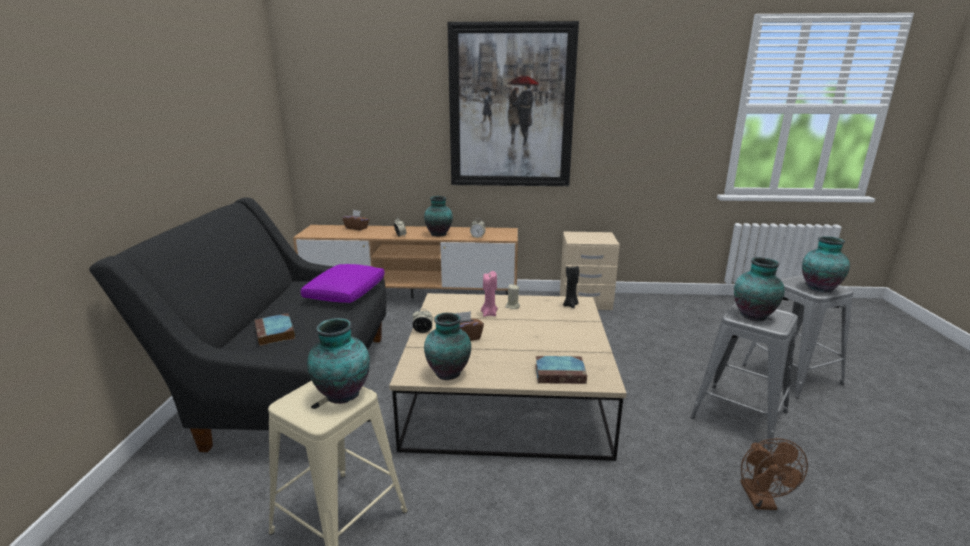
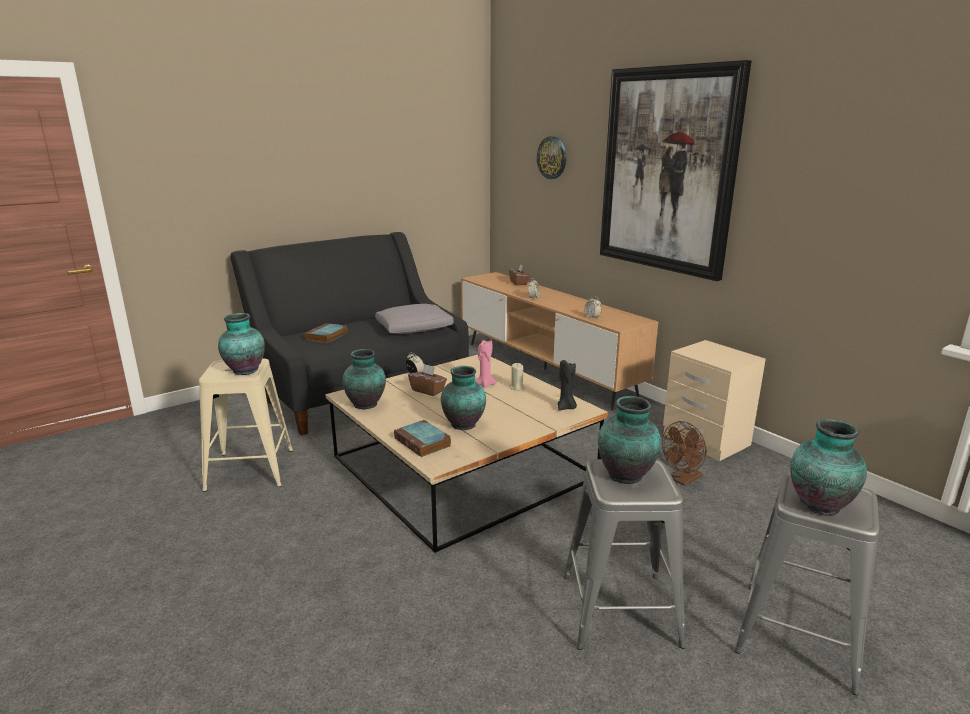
camera: 50 degrees right, 0 degrees up
purple pillow [301,264,385,303] -> grey pillow [375,304,453,334]
vase [424,196,453,237] -> vase moved to [441,366,486,430]
brown fan [741,438,808,510] -> brown fan moved to [662,421,706,486]
none -> wall clock [537,137,566,179]

